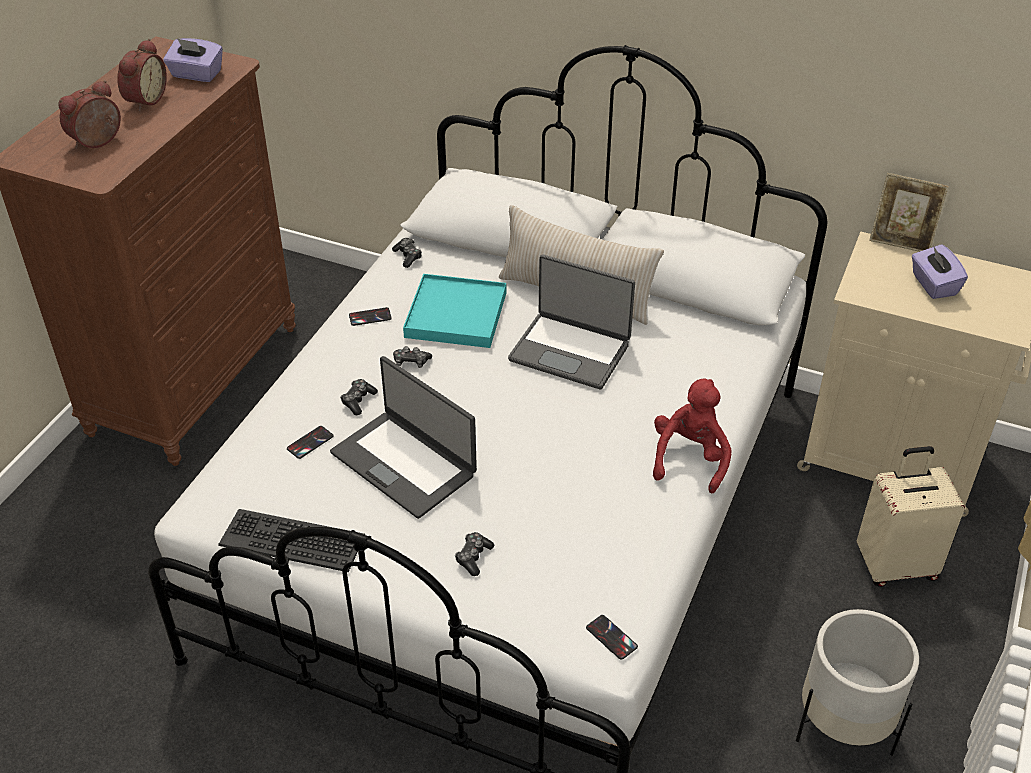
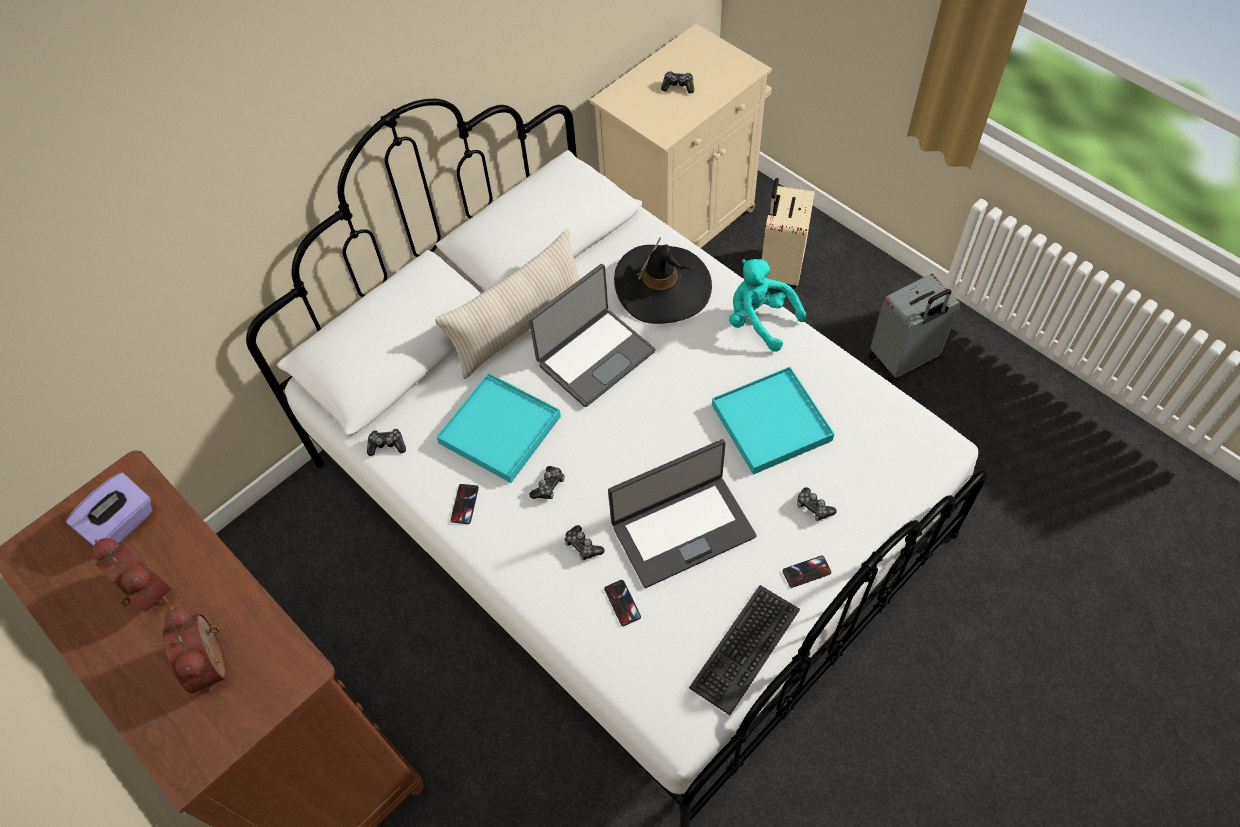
camera: 65 degrees left, 15 degrees up
phone [586,615,638,660] -> phone moved to [782,556,831,588]
red plush toy [653,379,732,493] -> turquoise plush toy [729,259,806,352]
white planter [796,609,919,756] -> grey suitcase [869,274,960,383]
picture frame [869,173,949,252] -> none
purple tissue box [912,244,968,299] -> game controller [661,71,694,93]
none -> black hat [614,237,712,324]
none -> turquoise tray [712,367,834,475]

